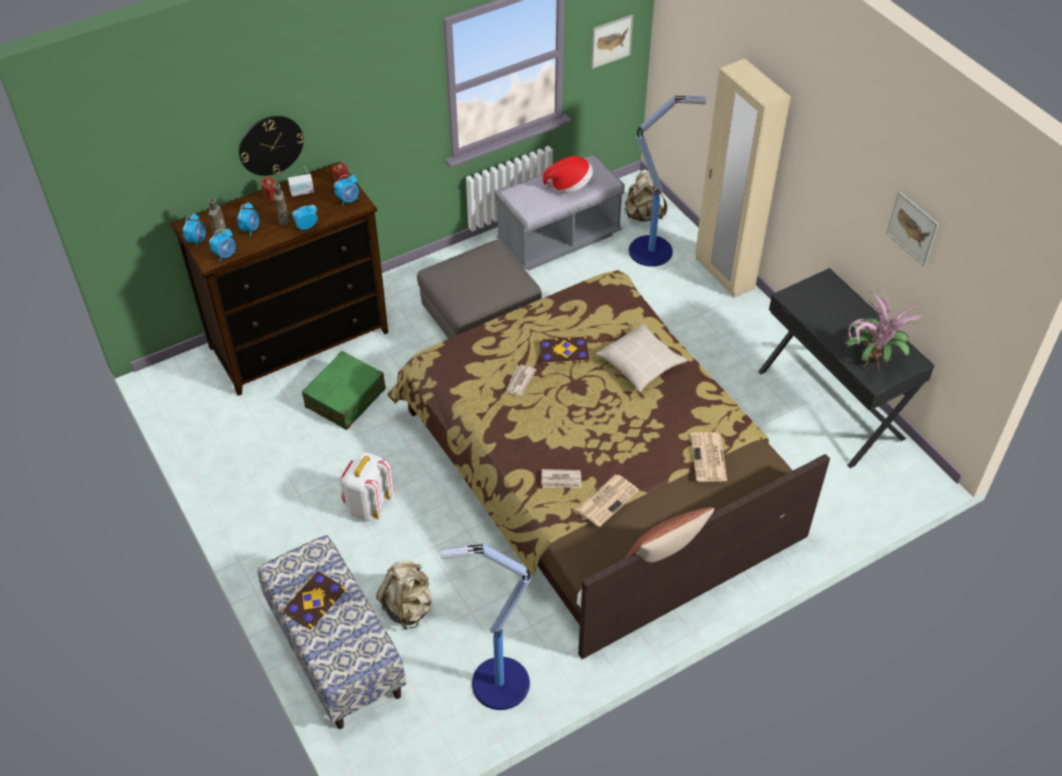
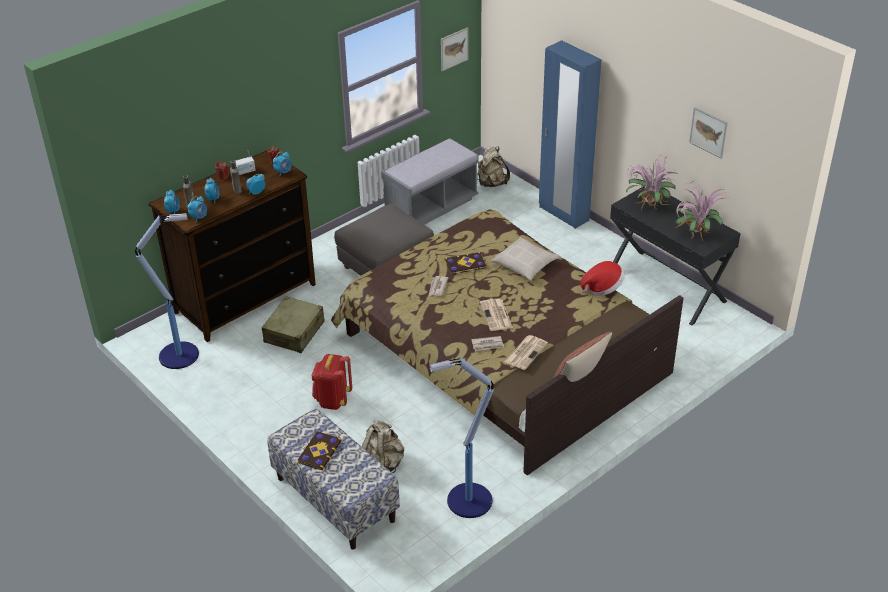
camera: 10 degrees left, 10 degrees down
wall clock [239,116,304,176] -> none
green suitcase [302,351,386,430] -> beige suitcase [262,296,325,353]
white backpack [339,452,394,521] -> red backpack [312,354,352,410]
hat [543,156,593,194] -> hat moved to [581,261,625,296]
floor lamp [629,95,706,267] -> floor lamp moved to [135,213,199,369]
newspaper [691,432,727,482] -> newspaper moved to [480,299,513,331]
beige wardrobe [695,59,791,298] -> blue wardrobe [539,40,601,229]
none -> potted plant [626,155,677,210]

